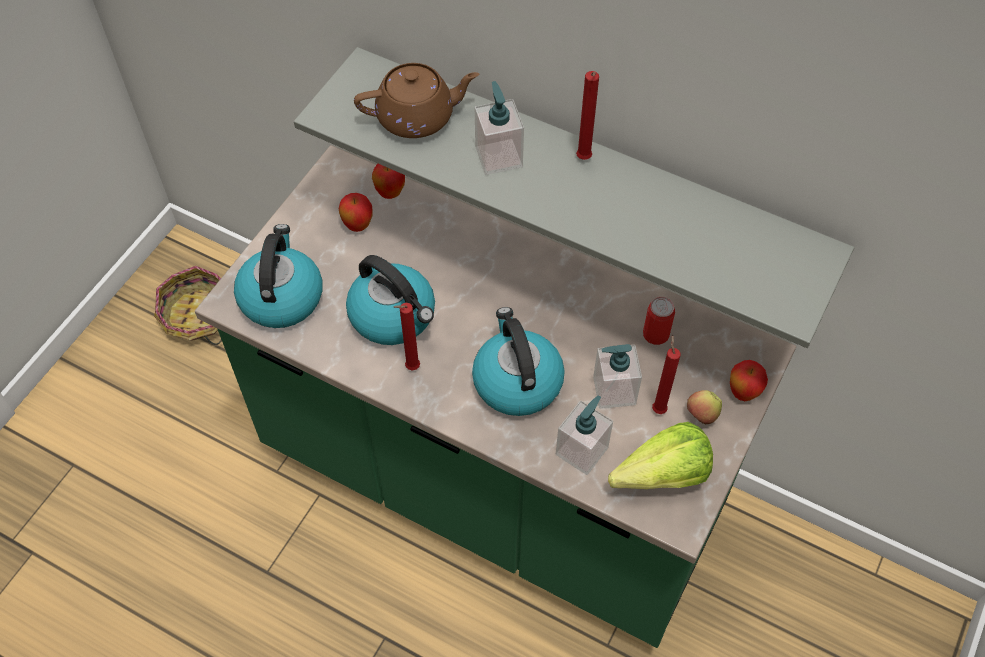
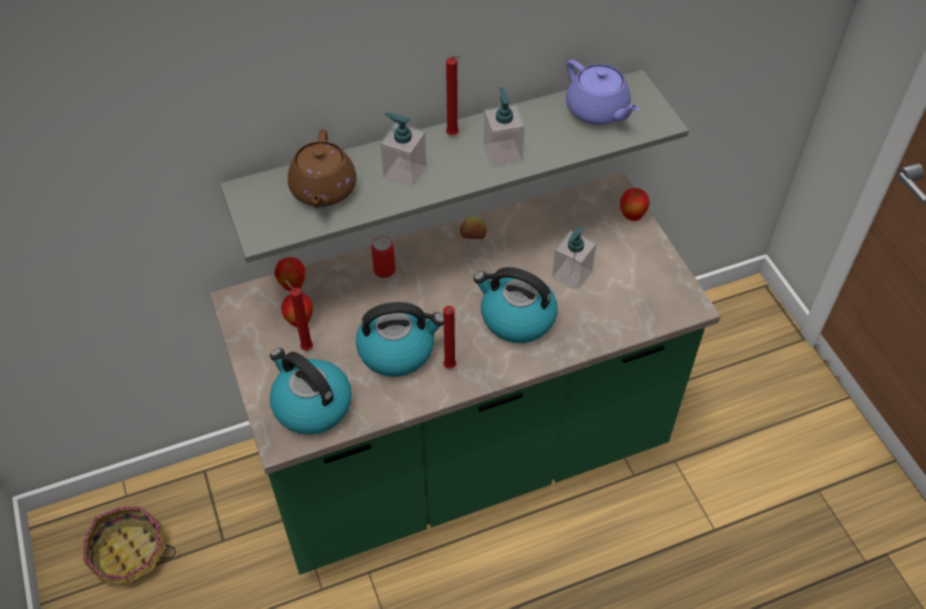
camera: 50 degrees left, 5 degrees down
brown teapot [354,63,479,138] -> brown teapot turned 150 degrees clockwise [288,129,356,209]
soap dispenser [556,395,613,475] -> soap dispenser moved to [483,87,525,167]
lettuce [608,422,713,489] -> none
can [643,297,675,345] -> can moved to [371,236,395,278]
red candle [652,334,681,414] -> red candle moved to [285,280,313,351]
apple [687,390,722,424] -> apple moved to [460,217,486,239]
none -> purple teapot [566,59,639,125]

